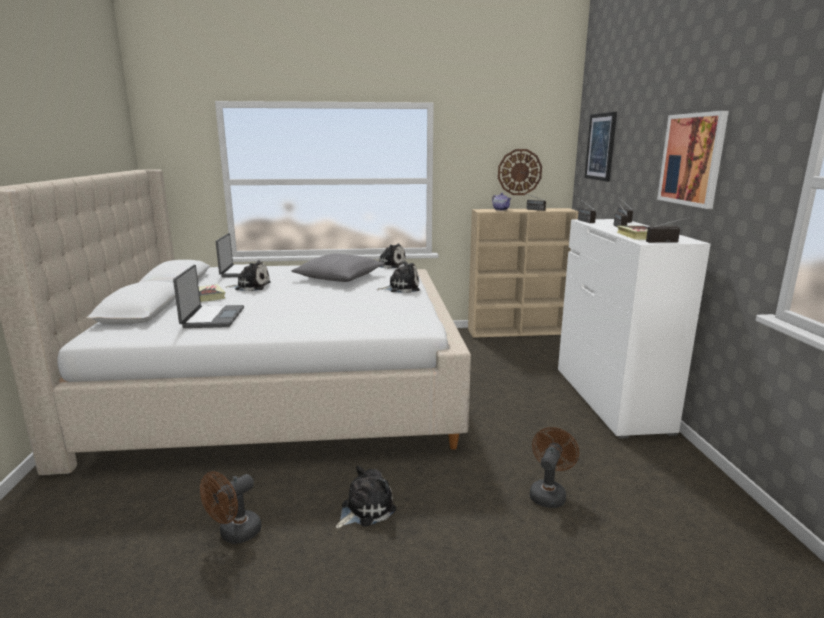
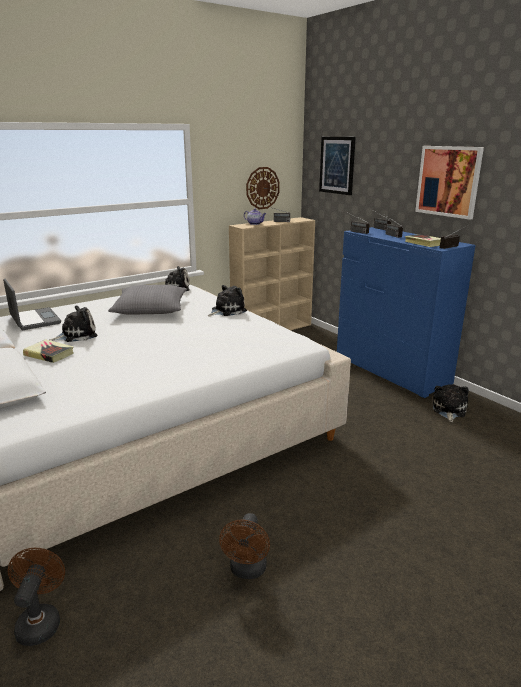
camera: 30 degrees left, 5 degrees up
laptop [173,265,244,328] -> none
plush toy [336,466,397,529] -> plush toy moved to [433,385,469,422]
brown fan [530,427,579,508] -> brown fan moved to [8,548,65,646]
white dresser [558,219,711,439] -> blue dresser [337,227,476,398]

